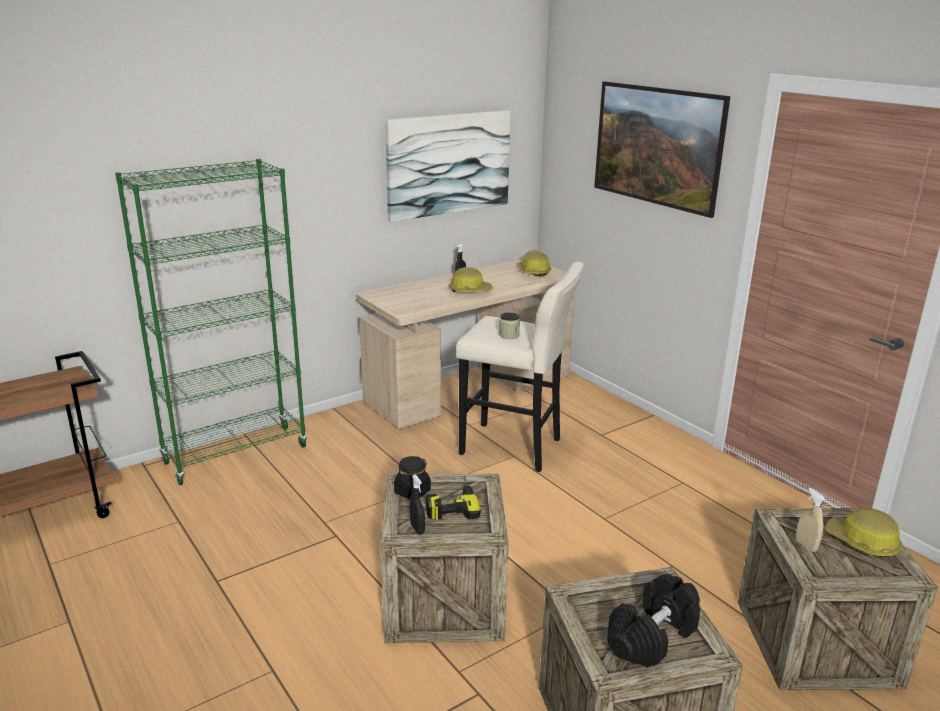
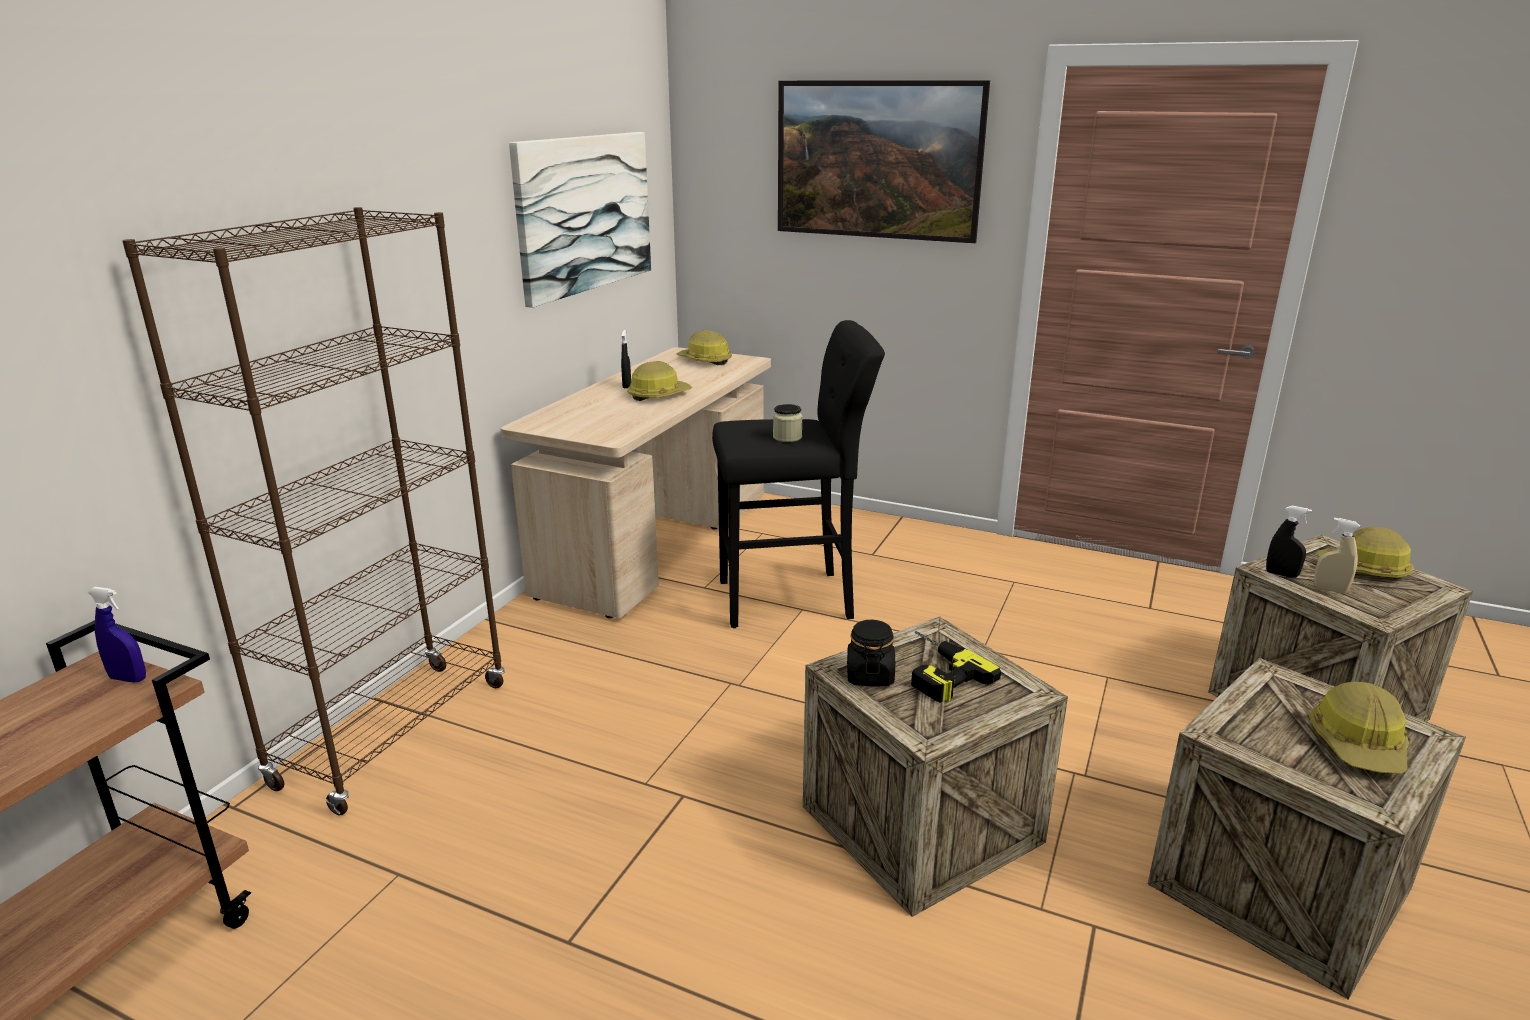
camera: 30 degrees left, 0 degrees up
green bookcase [115,159,307,485] -> brown bookcase [122,207,505,815]
black spray bottle [410,475,425,534] -> black spray bottle moved to [1266,506,1312,578]
beige stool [456,262,584,472] -> black stool [712,320,885,628]
black dumbbell [607,574,700,668] -> hard hat [1309,682,1409,774]
none -> blue spray bottle [88,587,146,683]

